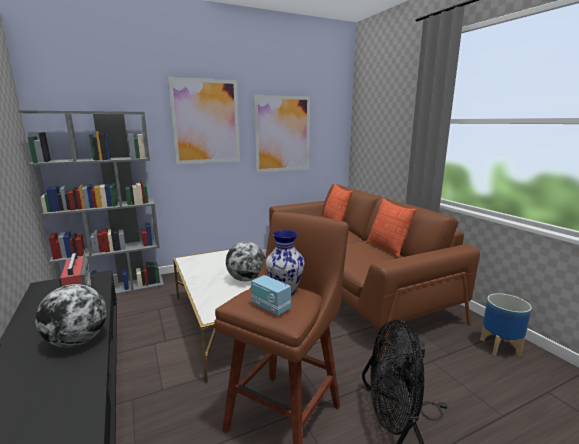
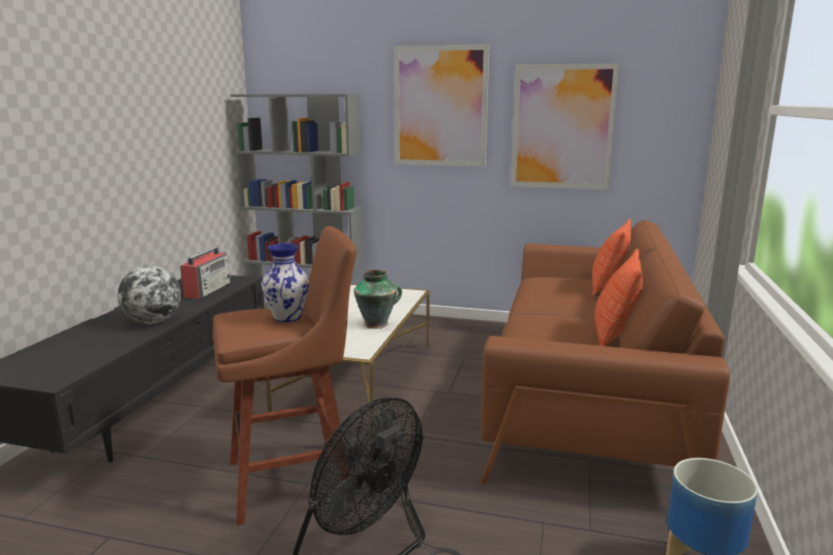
camera: 40 degrees right, 0 degrees up
globe [226,241,265,281] -> vase [354,270,402,329]
radio [251,270,291,316] -> none

